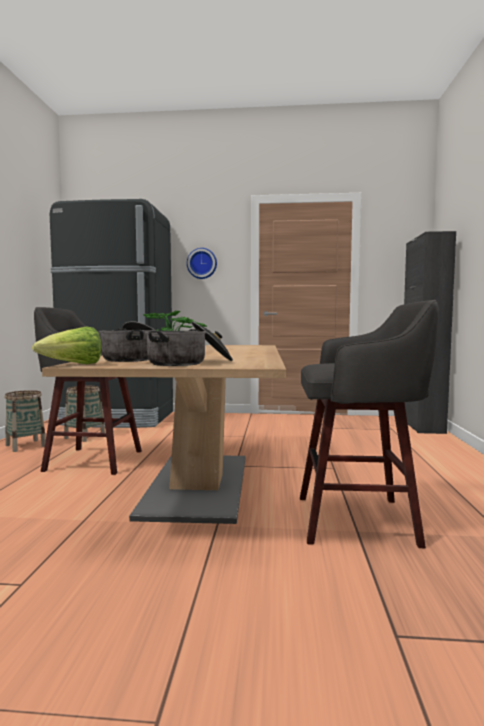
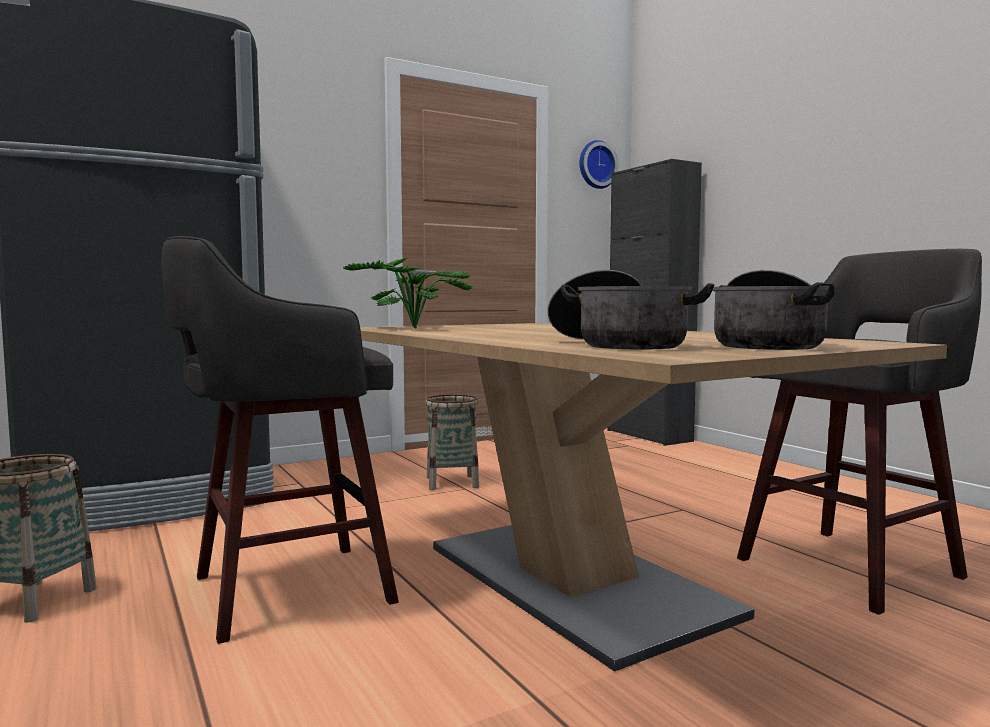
camera: 35 degrees left, 0 degrees up
lettuce [32,326,101,364] -> none
basket [64,386,105,442] -> basket moved to [425,394,479,490]
wall clock [187,248,217,279] -> wall clock moved to [579,140,618,189]

